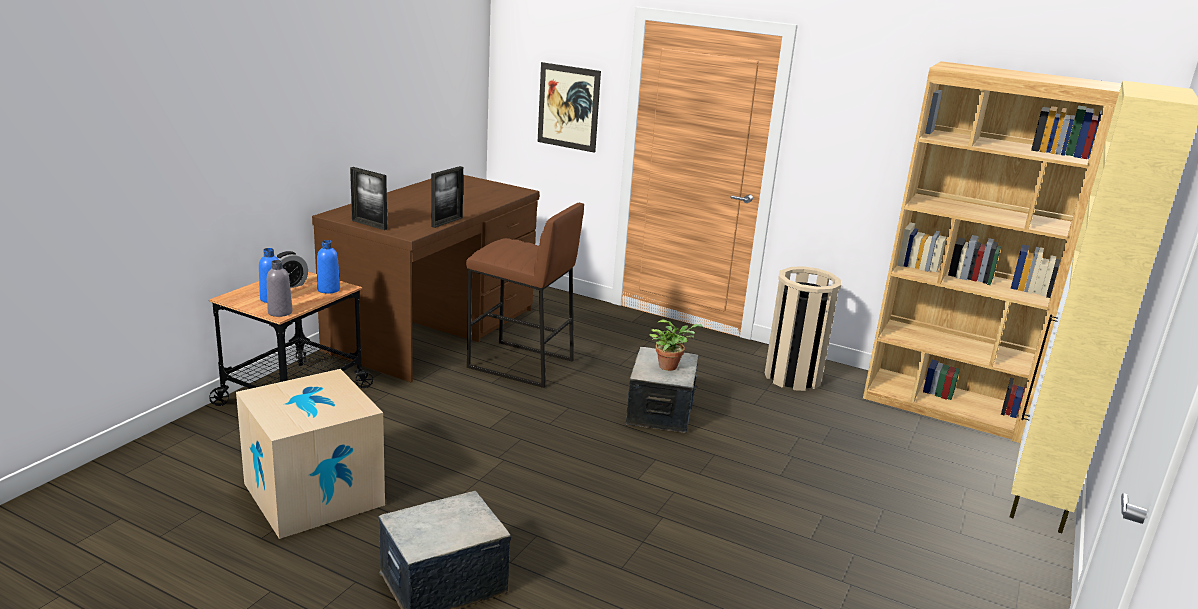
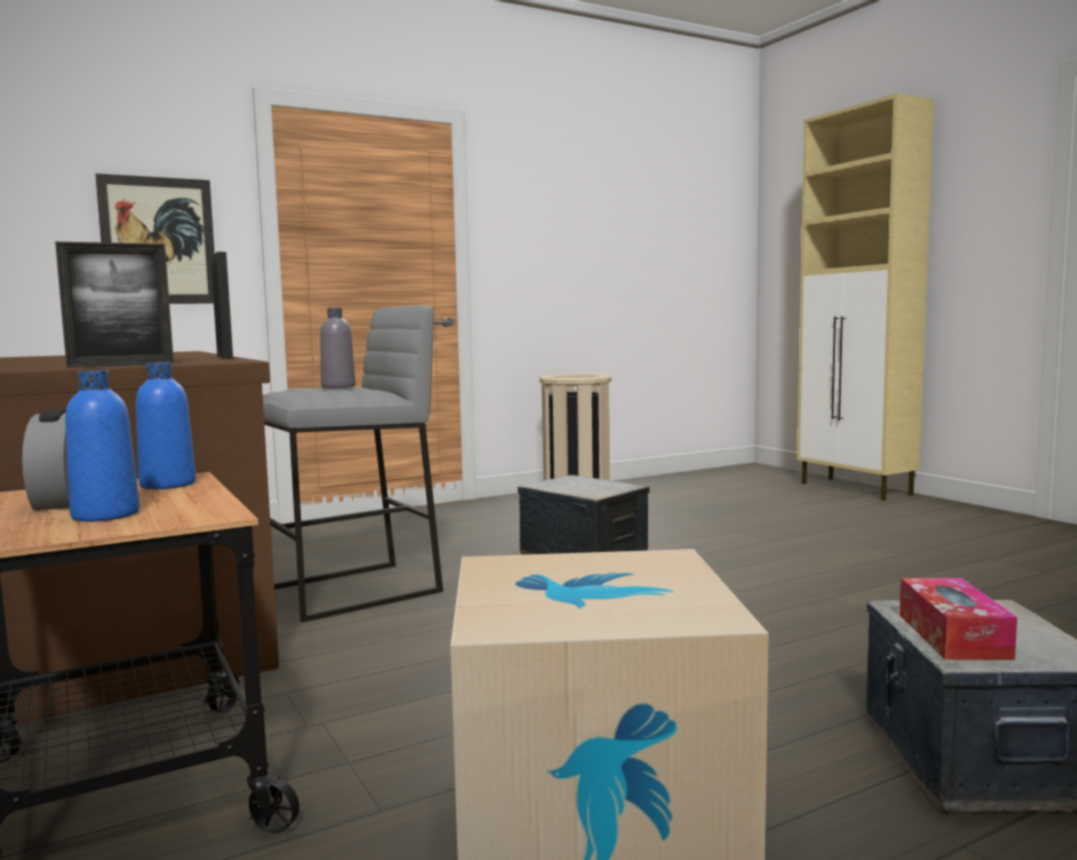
camera: 55 degrees left, 15 degrees down
grey bottle [267,260,293,317] -> grey bottle moved to [320,308,356,388]
brown stool [466,203,584,388] -> grey stool [263,305,443,622]
potted plant [649,319,703,371] -> none
brown bookcase [863,61,1122,443] -> none
none -> tissue box [899,578,1017,660]

